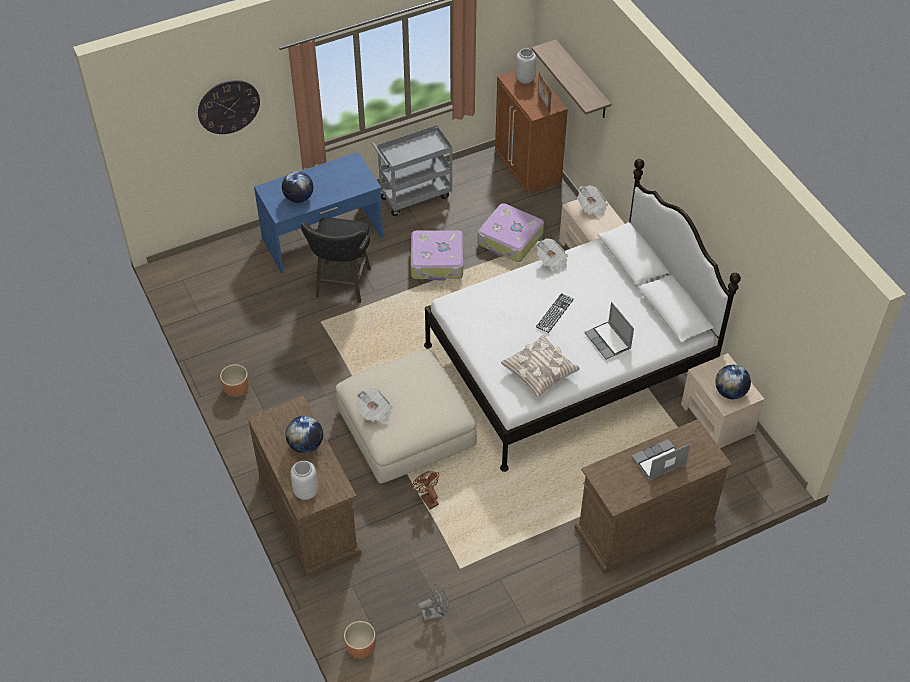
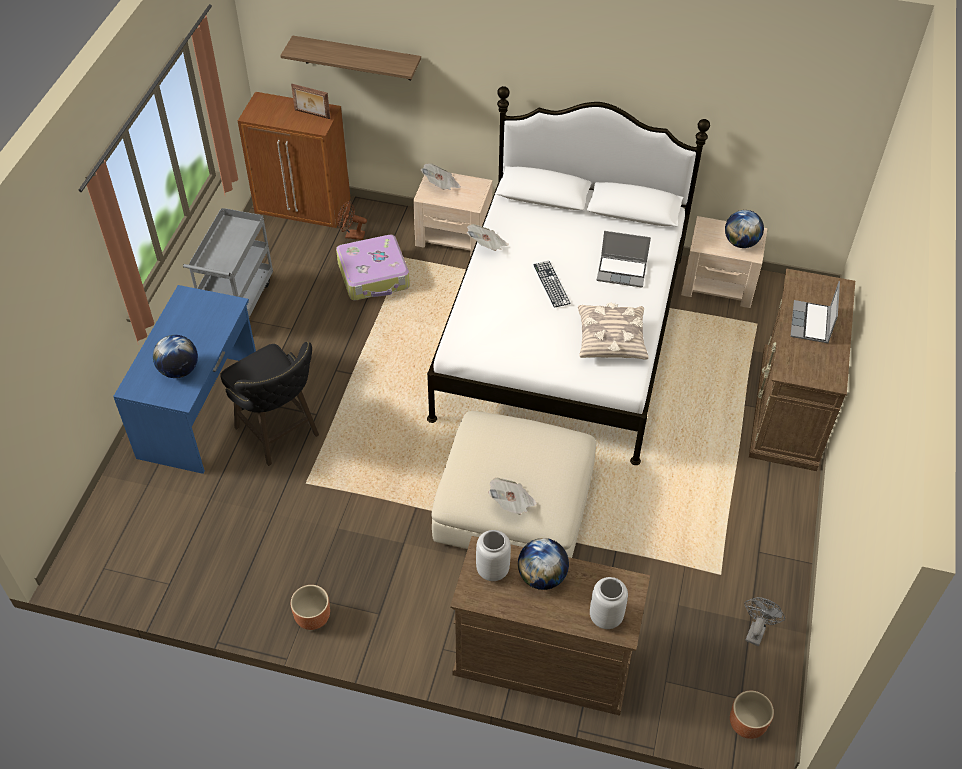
camera: 50 degrees left, 0 degrees up
wall clock [198,80,260,134] -> none
suitcase [411,230,463,281] -> none
brown fan [412,471,439,509] -> brown fan moved to [338,201,367,240]
grey vase [516,48,536,84] -> grey vase moved to [476,530,511,581]

